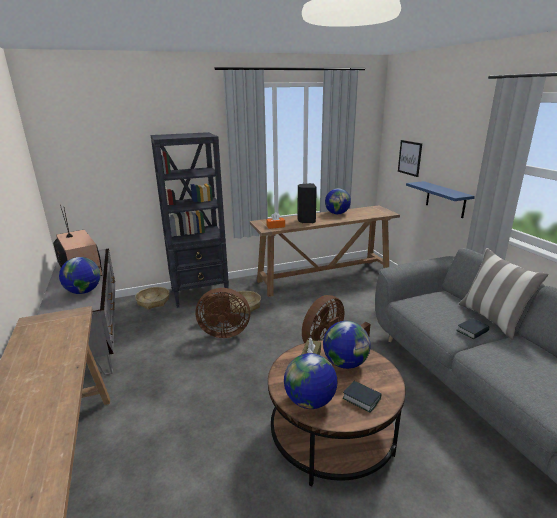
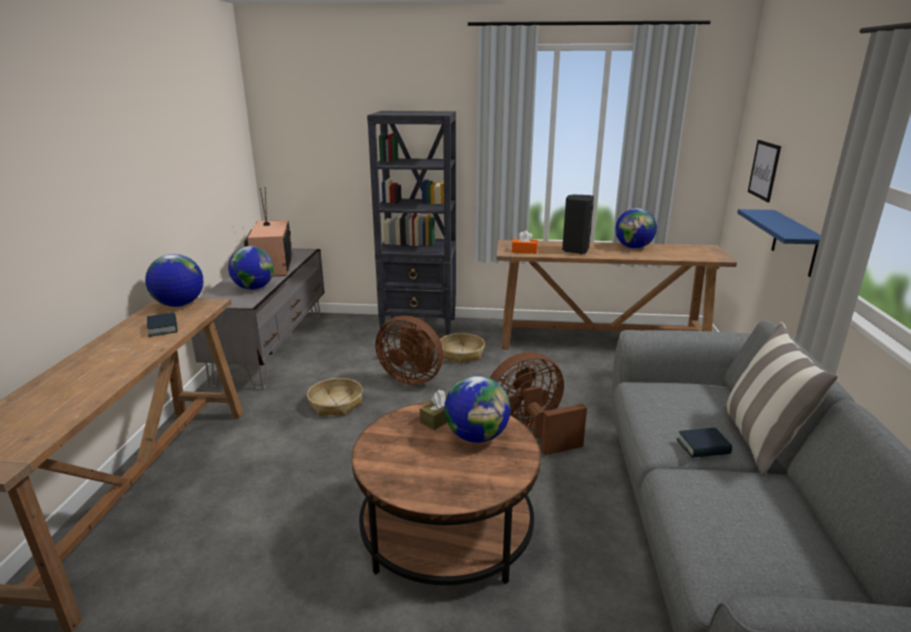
camera: 25 degrees right, 0 degrees up
basket [135,287,169,309] -> basket moved to [307,378,363,416]
globe [284,353,337,409] -> globe moved to [145,254,204,307]
book [343,381,381,413] -> book moved to [147,313,177,337]

